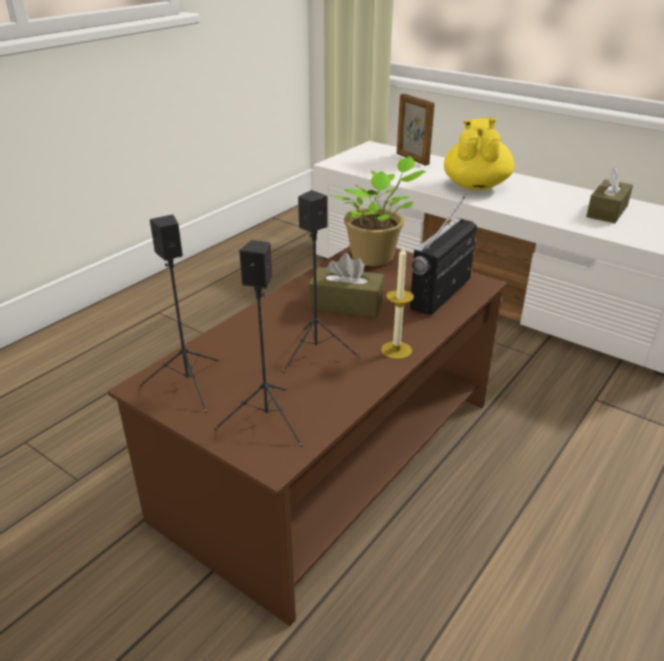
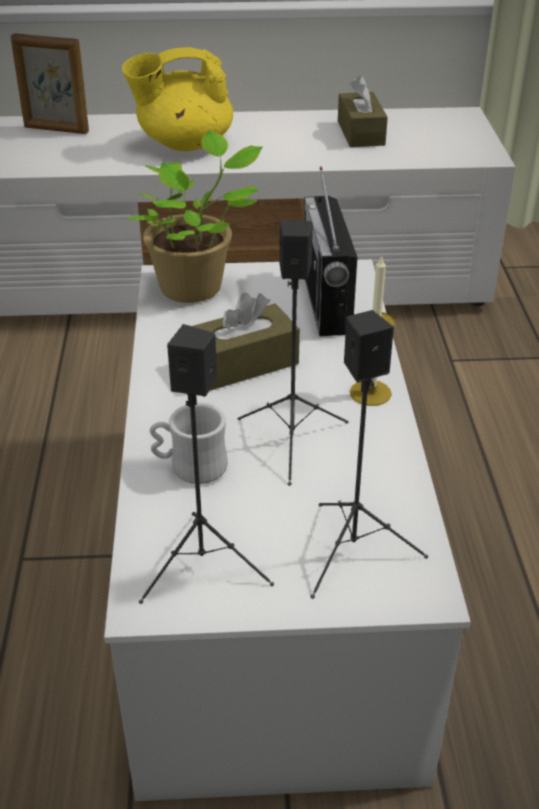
camera: 40 degrees left, 5 degrees up
brown coffee table [108,246,507,626] -> white coffee table [104,259,471,801]
yellow teapot [444,118,514,190] -> yellow teapot turned 75 degrees counterclockwise [122,47,233,151]
none -> white mug [150,403,228,484]

